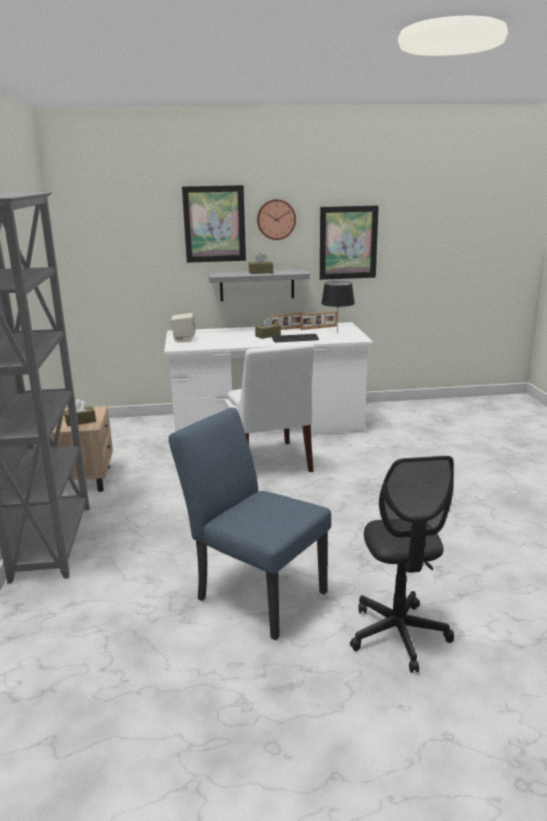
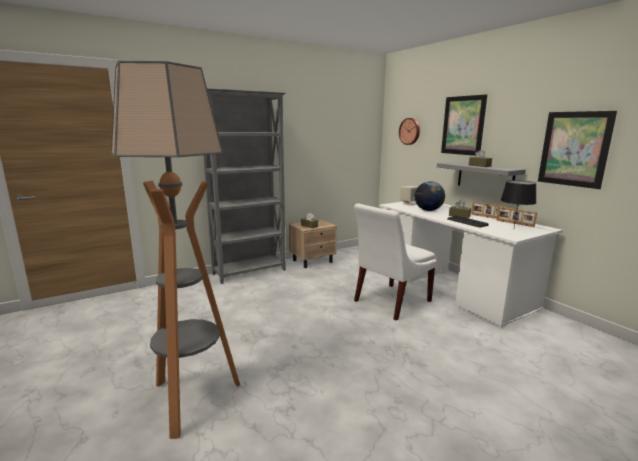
camera: 65 degrees right, 5 degrees down
blue chair [169,407,331,640] -> none
wall clock [257,199,296,240] -> wall clock moved to [399,118,420,145]
black office chair [350,456,454,673] -> floor lamp [111,61,240,439]
none -> globe [415,181,445,211]

